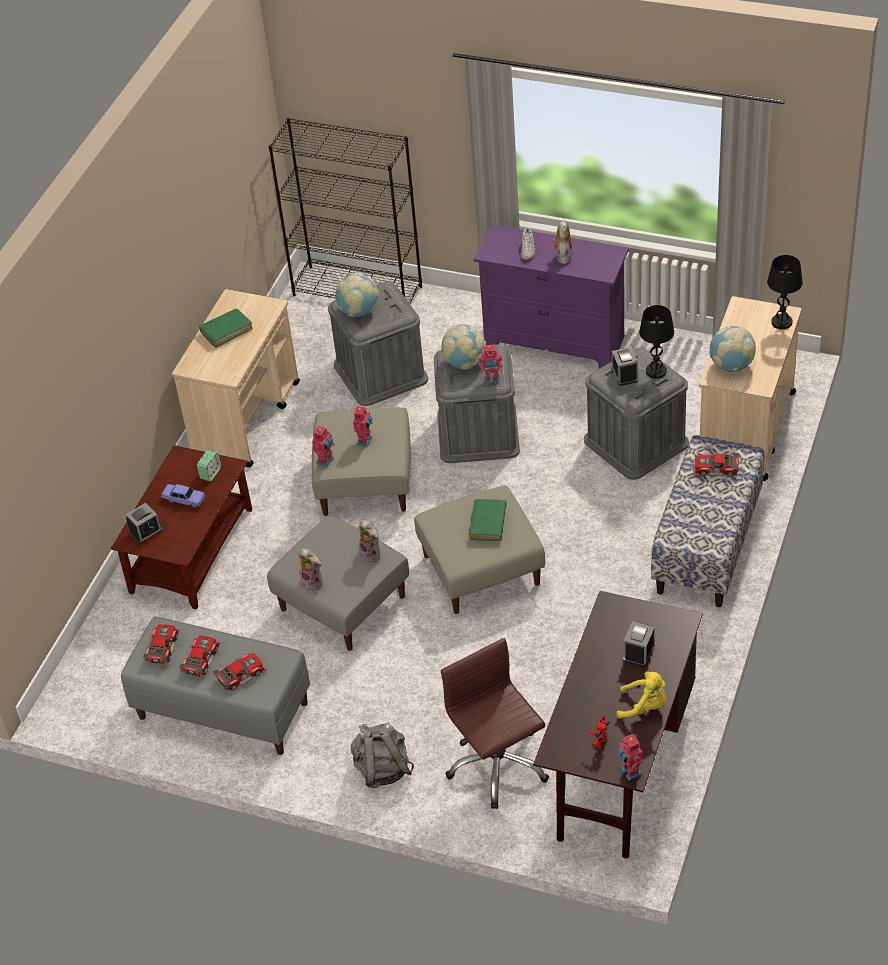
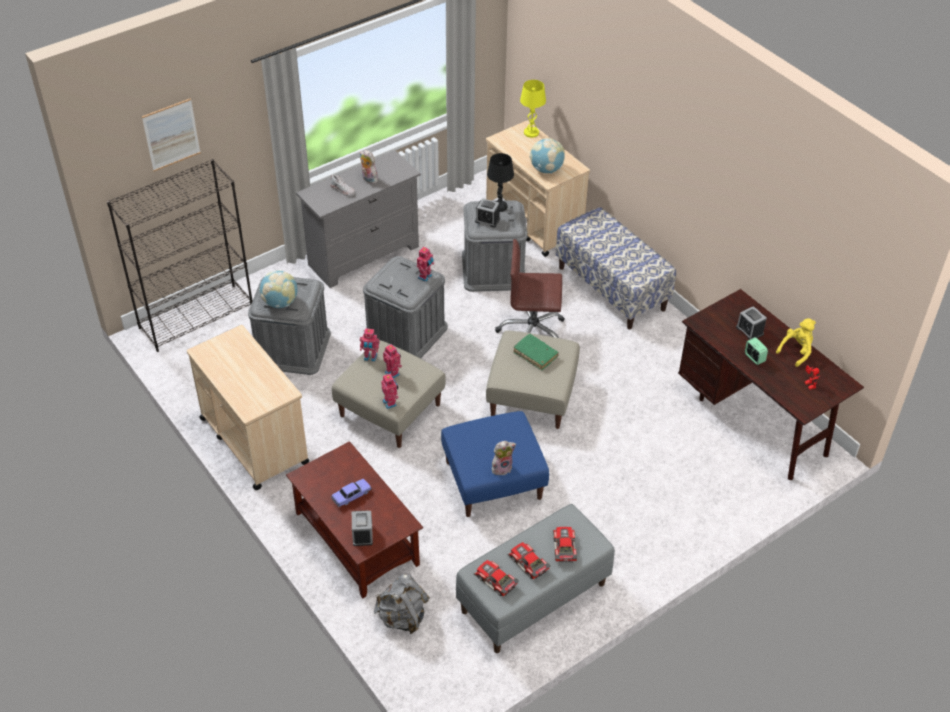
camera: 60 degrees left, 0 degrees up
alarm clock [197,450,221,481] -> alarm clock moved to [745,337,768,365]
green book [199,308,253,348] -> none
grey ottoman [267,516,409,651] -> blue ottoman [441,411,549,517]
grey backpack [351,722,414,788] -> grey backpack moved to [374,574,429,634]
plush toy [359,520,380,563] -> none
globe [441,325,486,370] -> none
brown office chair [441,638,549,809] -> brown office chair moved to [495,239,565,338]
purple dresser [474,224,629,369] -> grey dresser [296,151,421,288]
toy robot [617,734,643,781] -> toy robot moved to [360,328,380,362]
toy car [693,453,739,477] -> none
black table lamp [767,255,803,329] -> yellow table lamp [520,80,546,138]
none -> picture [142,98,201,171]

